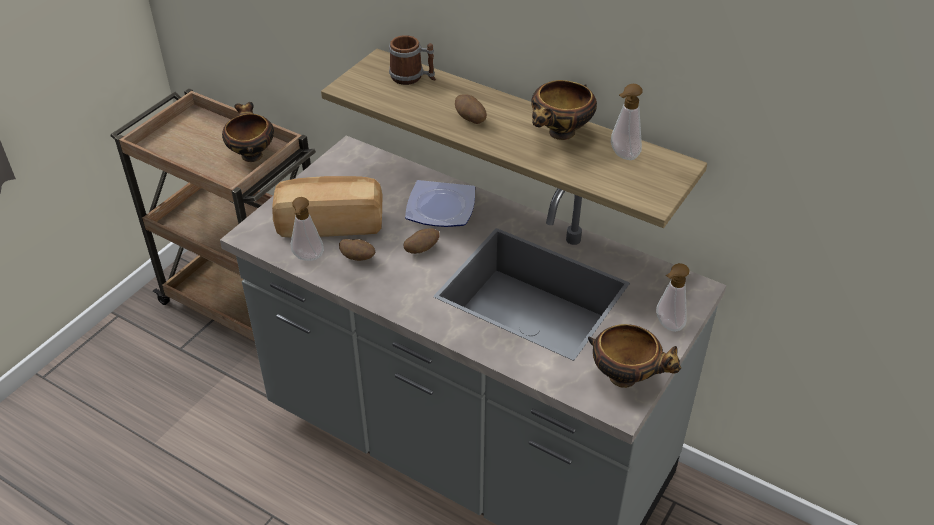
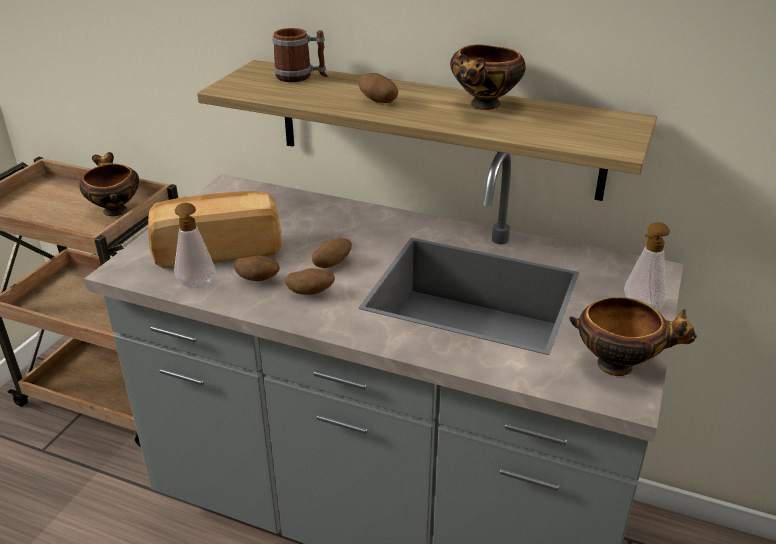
camera: 10 degrees left, 10 degrees down
plate [405,180,475,227] -> none
soap dispenser [611,84,642,160] -> none
none -> potato [285,268,335,295]

